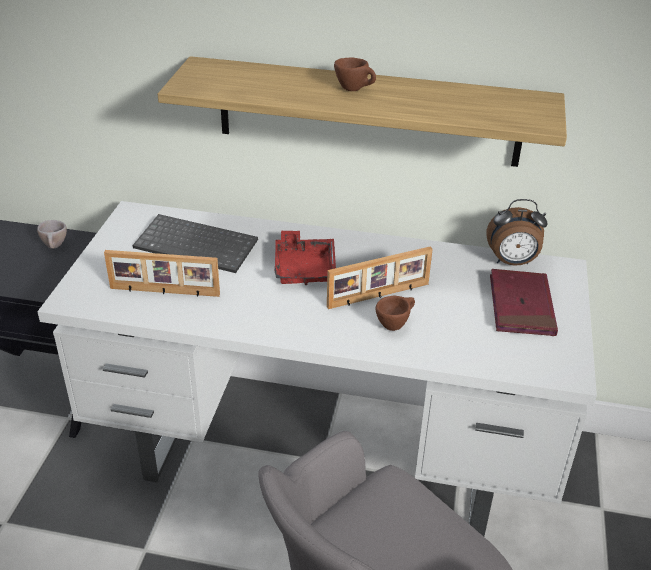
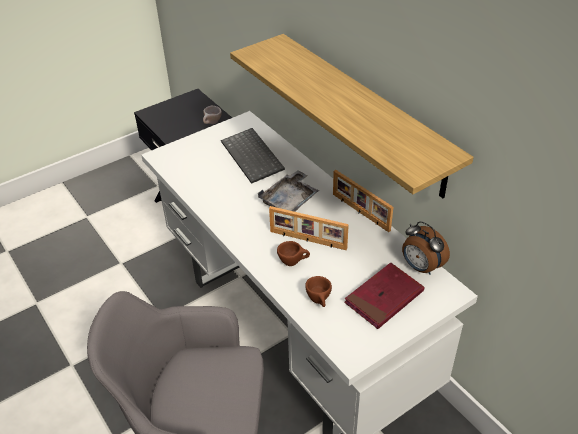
camera: 45 degrees right, 5 degrees up
picture frame [104,250,220,297] -> picture frame moved to [333,170,393,232]
red tray [275,231,336,285] -> grey tray [258,170,319,212]
brown cup [334,58,376,91] -> brown cup moved to [305,276,332,307]

